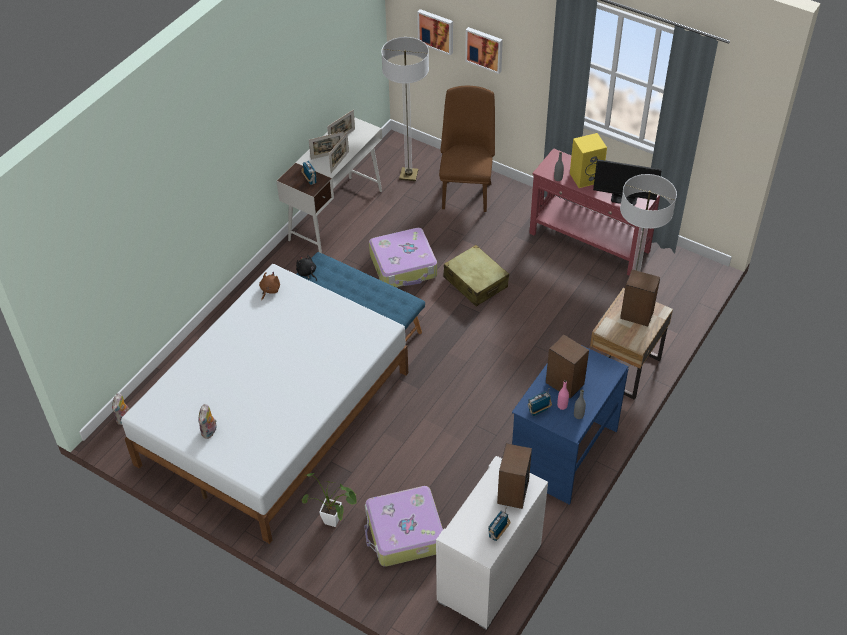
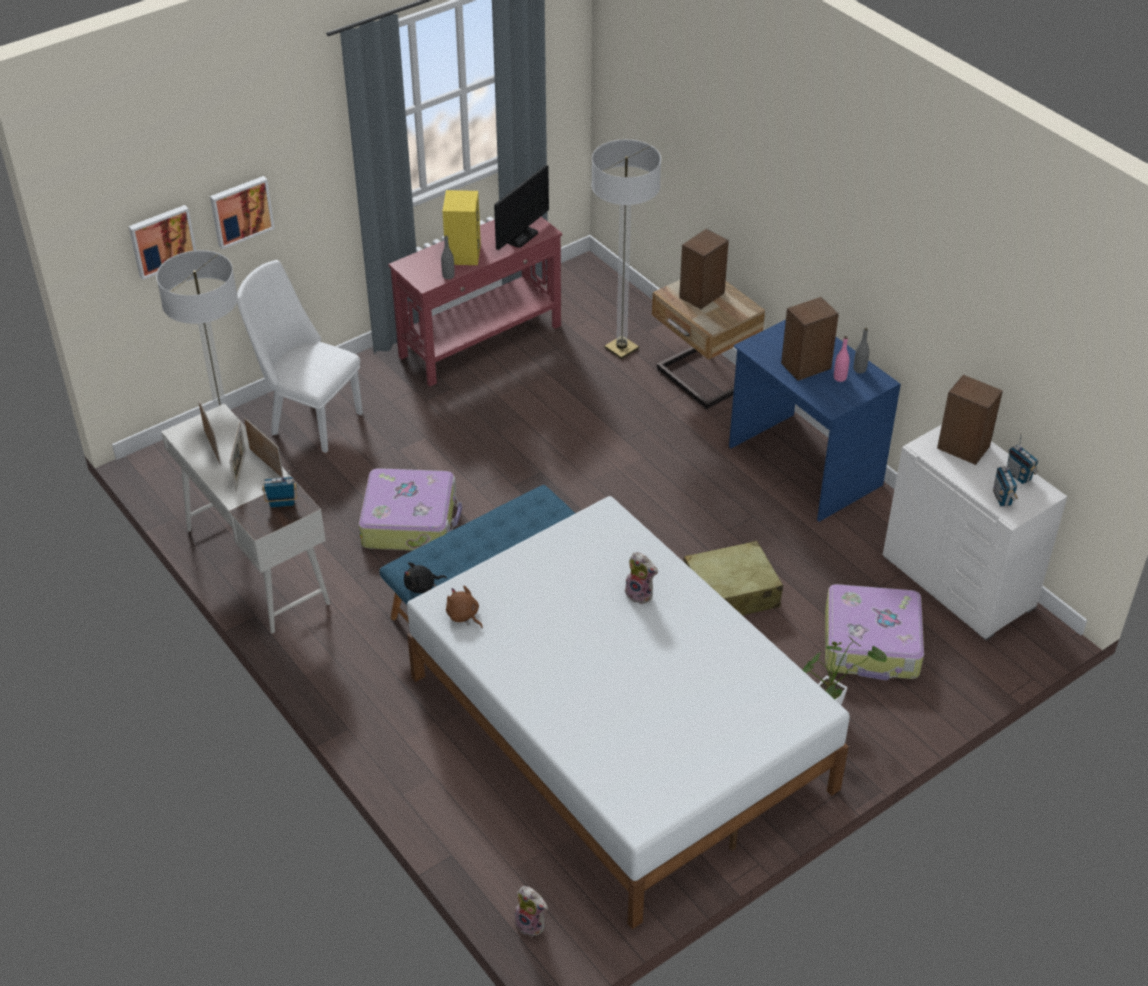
camera: 70 degrees left, 5 degrees down
plush toy [198,404,217,439] -> plush toy moved to [625,552,658,604]
brown chair [439,86,495,212] -> white chair [237,260,363,453]
beige suitcase [443,245,509,307] -> beige suitcase moved to [683,540,783,615]
radio [528,388,552,416] -> radio moved to [993,455,1018,507]

